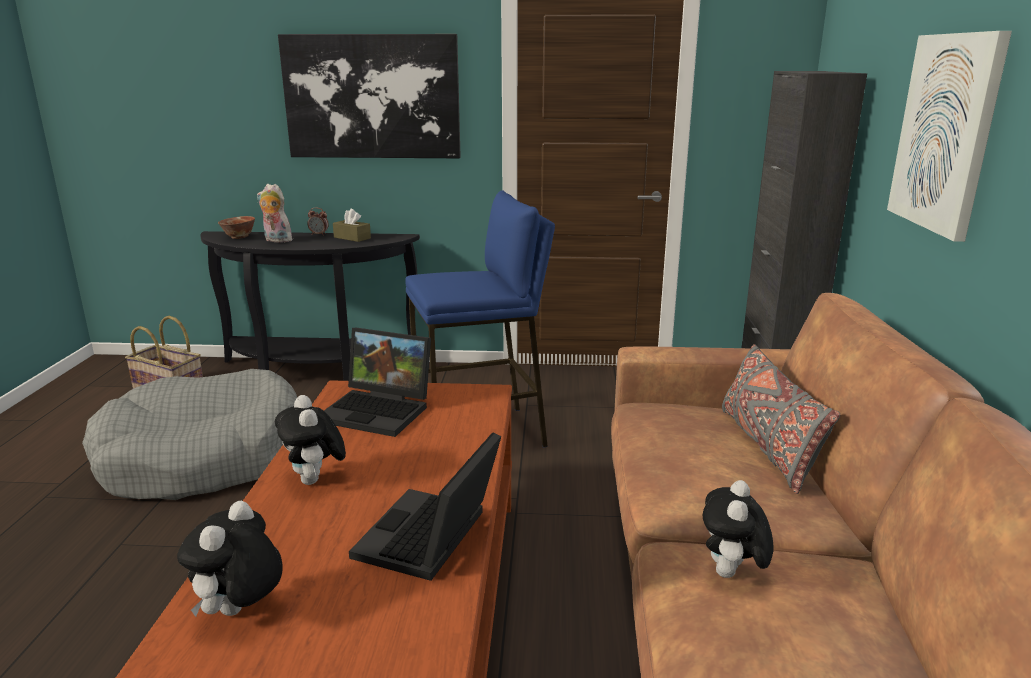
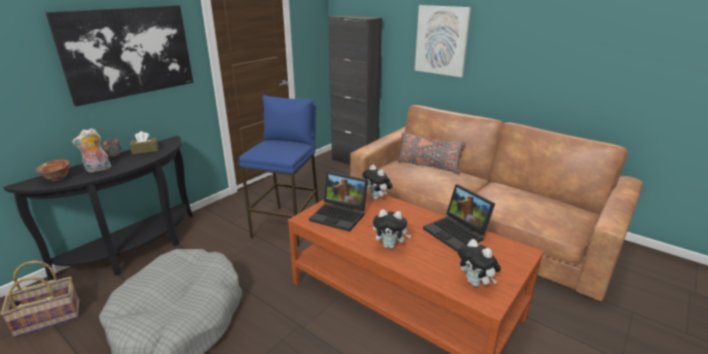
camera: 55 degrees left, 5 degrees up
laptop [324,328,431,437] -> laptop turned 60 degrees clockwise [309,172,368,232]
plush toy [703,480,773,578] -> plush toy moved to [362,165,393,200]

